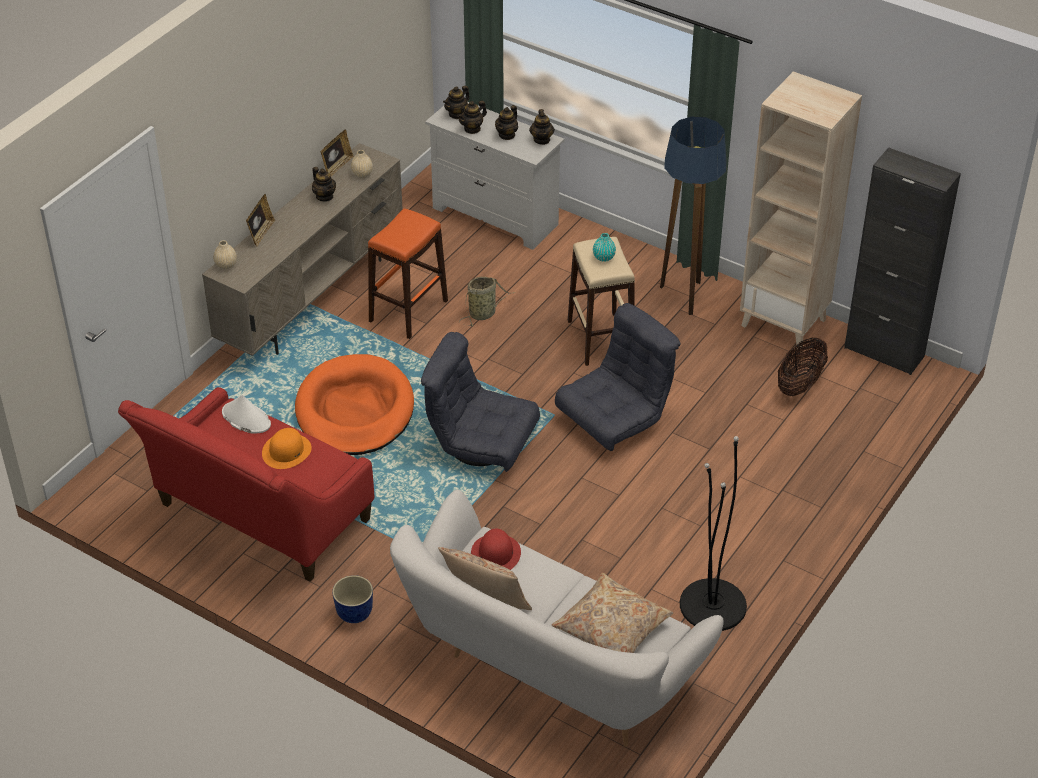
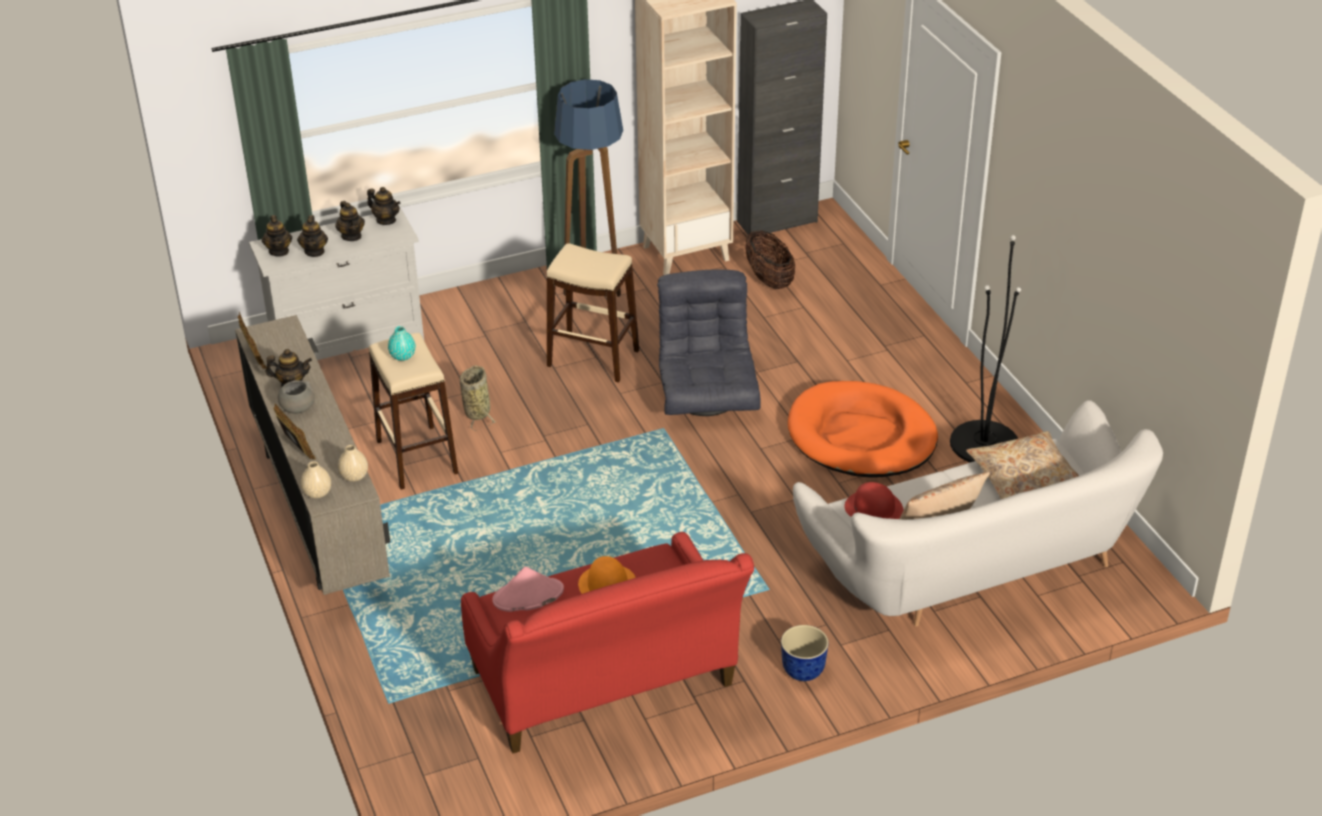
camera: 55 degrees left, 5 degrees down
white hat [222,395,271,434] -> pink hat [493,567,564,612]
orange dog bed [295,354,414,455] -> orange dog bed moved to [788,381,938,478]
beige vase [351,150,373,178] -> beige vase moved to [338,445,368,482]
orange stool [368,209,448,339] -> beige stool [369,333,458,489]
grey armchair [421,332,540,472] -> none
turquoise vase [593,233,616,262] -> turquoise vase moved to [388,326,416,361]
none -> grey bowl [278,380,315,414]

